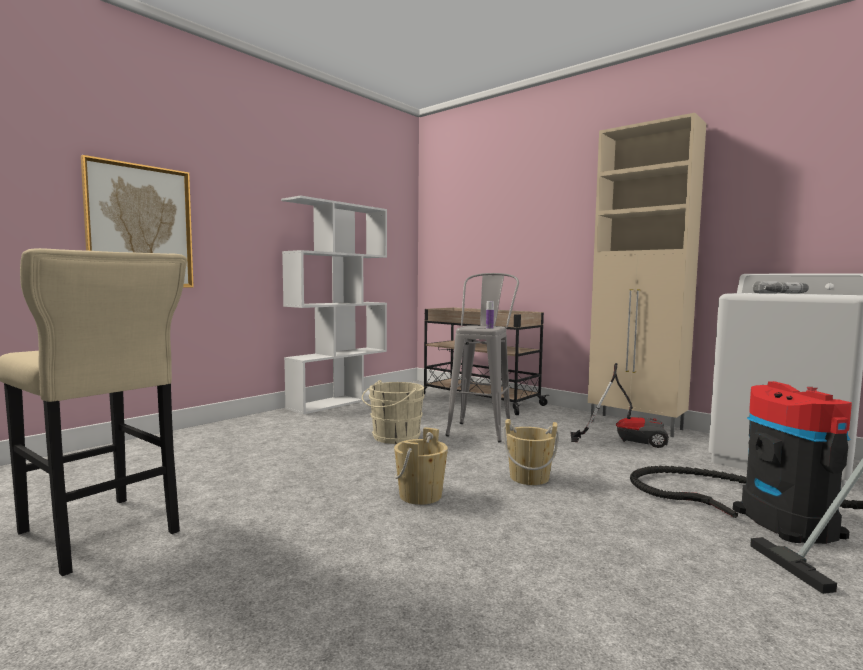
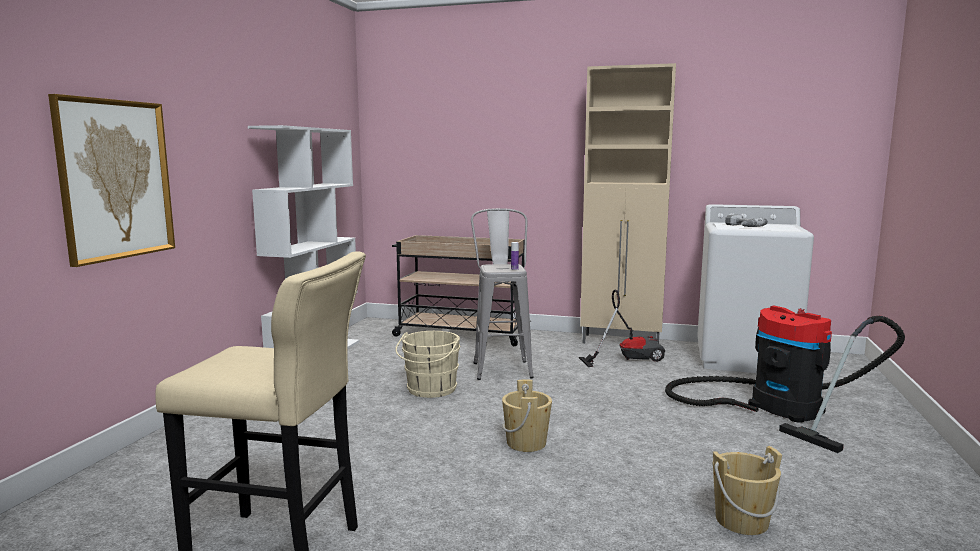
camera: 25 degrees left, 5 degrees up
beige bucket [503,419,559,485] -> beige bucket moved to [713,446,782,535]

